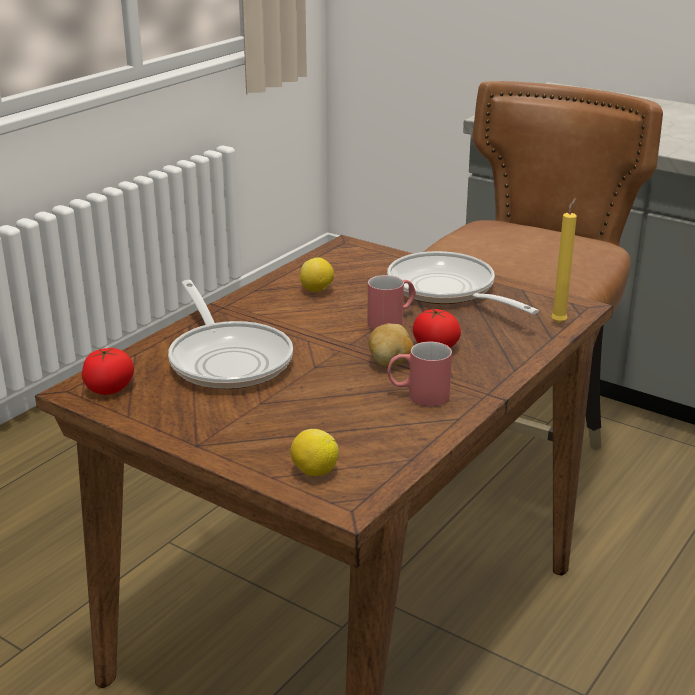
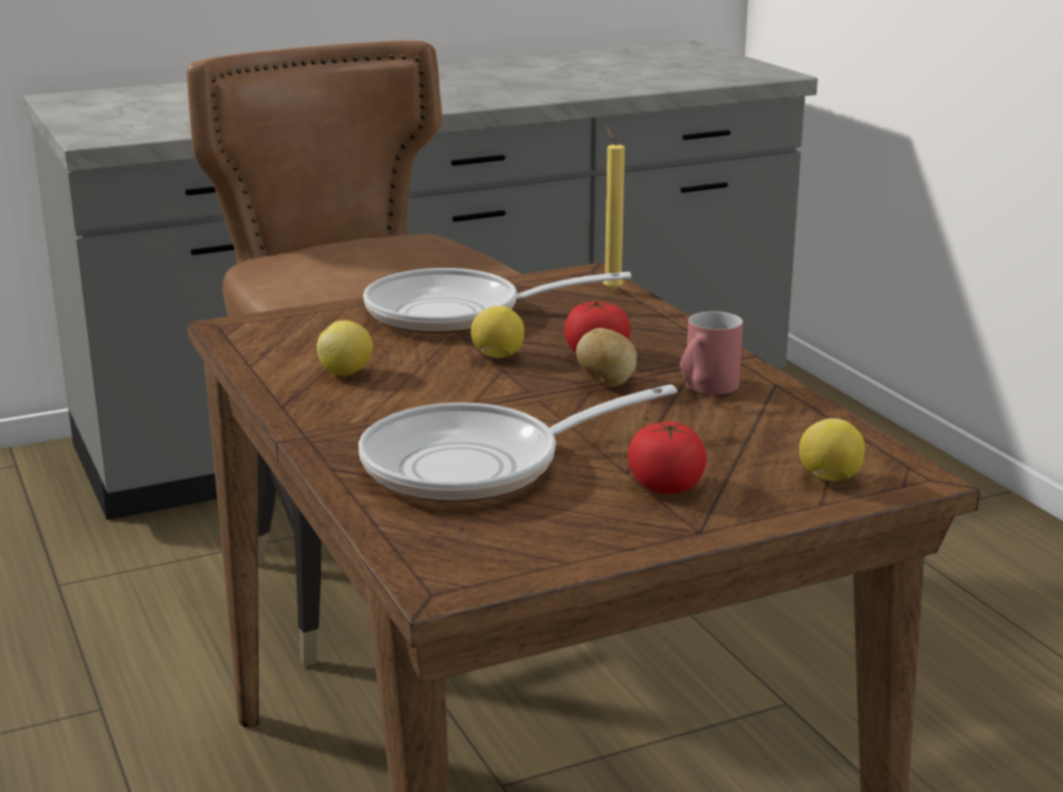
camera: 60 degrees left, 5 degrees down
tomato [82,348,134,395] -> tomato moved to [628,422,707,494]
frying pan [168,280,293,389] -> frying pan turned 150 degrees clockwise [359,384,677,502]
red mug [367,275,416,329] -> lemon [471,306,524,358]

